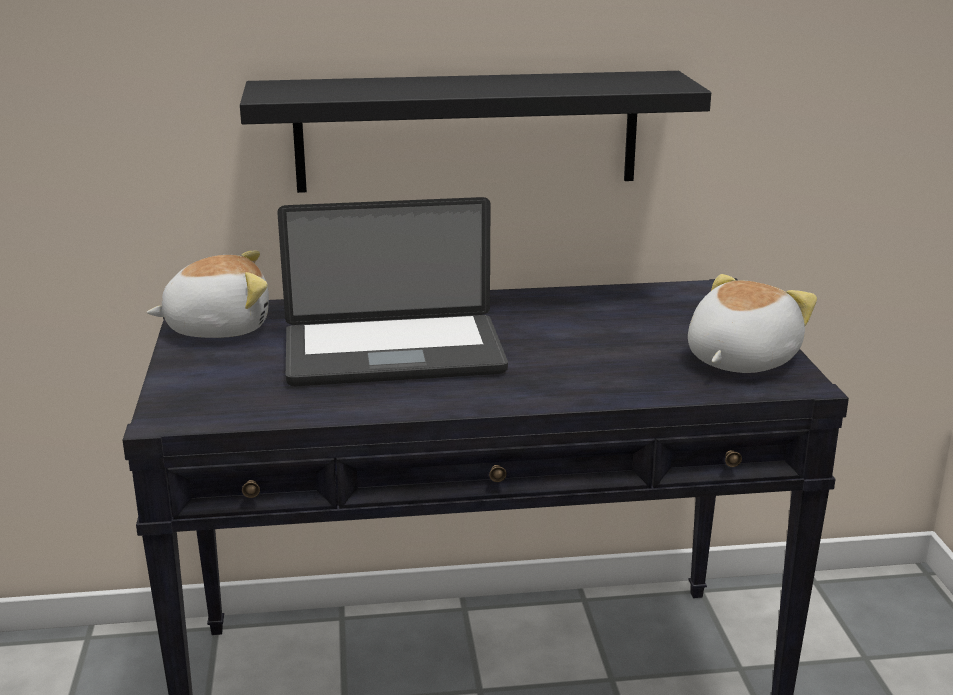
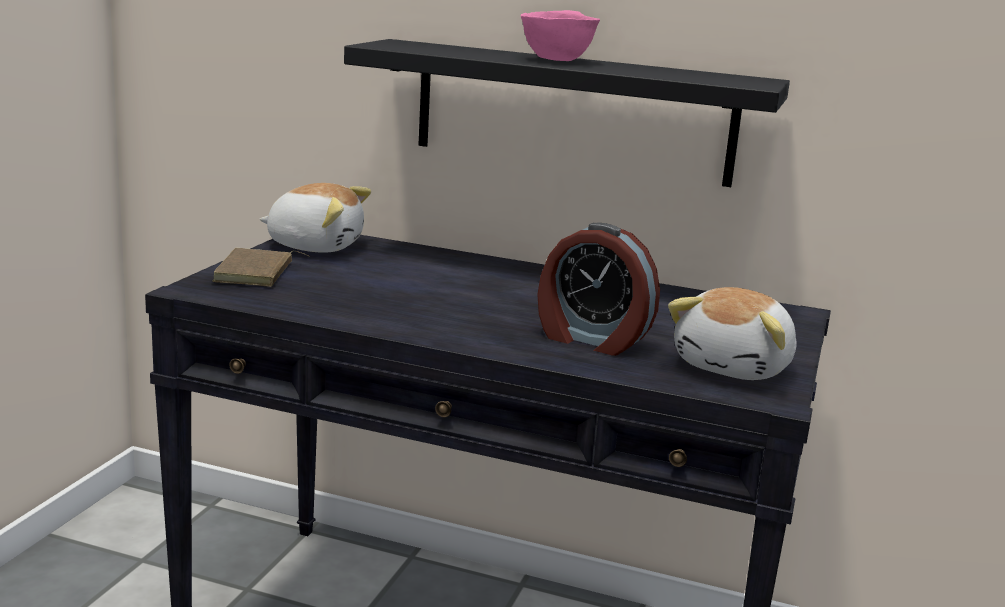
camera: 25 degrees right, 5 degrees down
laptop [277,197,508,386] -> none
plush toy [688,274,817,373] -> plush toy turned 150 degrees clockwise [668,287,797,380]
none -> brown book [212,248,310,287]
none -> pink bowl [520,10,600,61]
none -> alarm clock [537,223,660,356]

